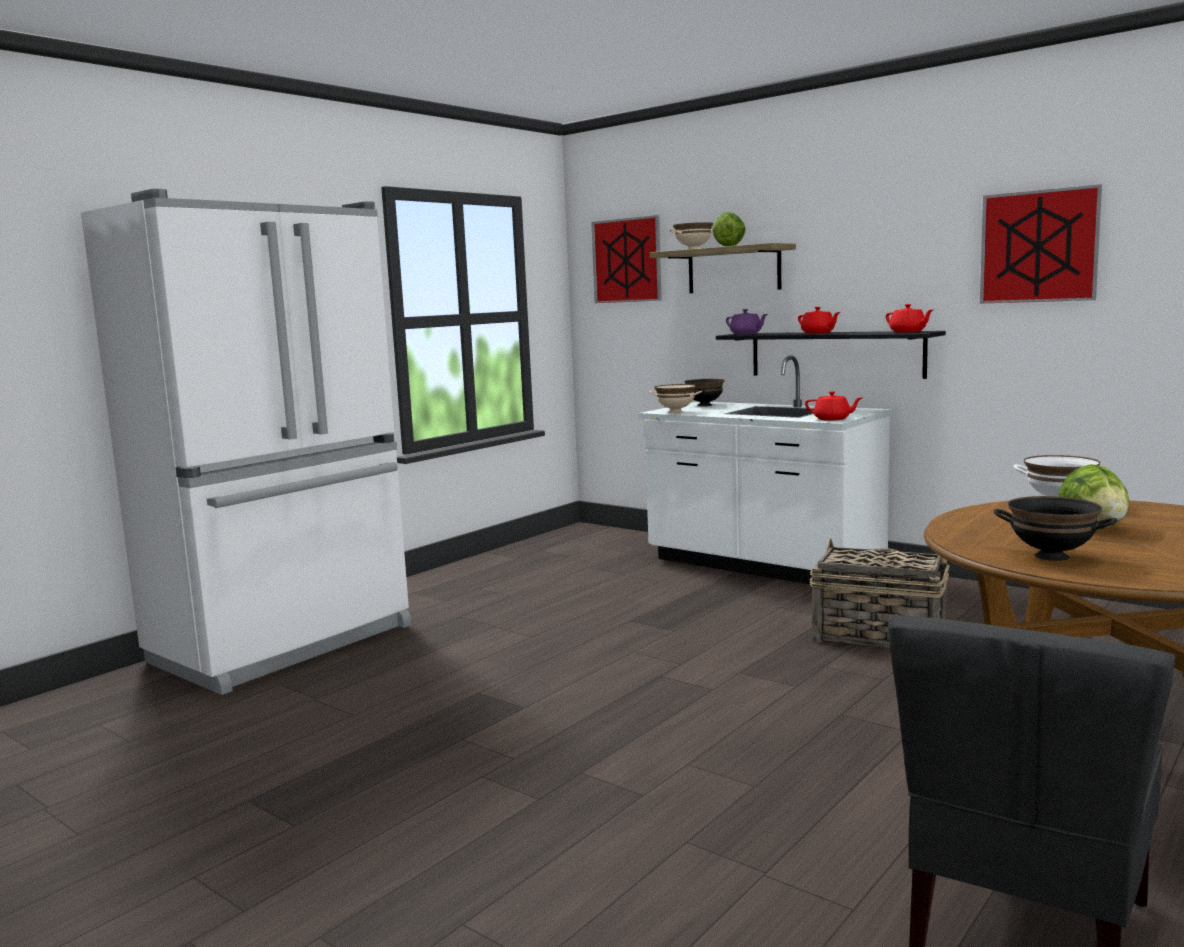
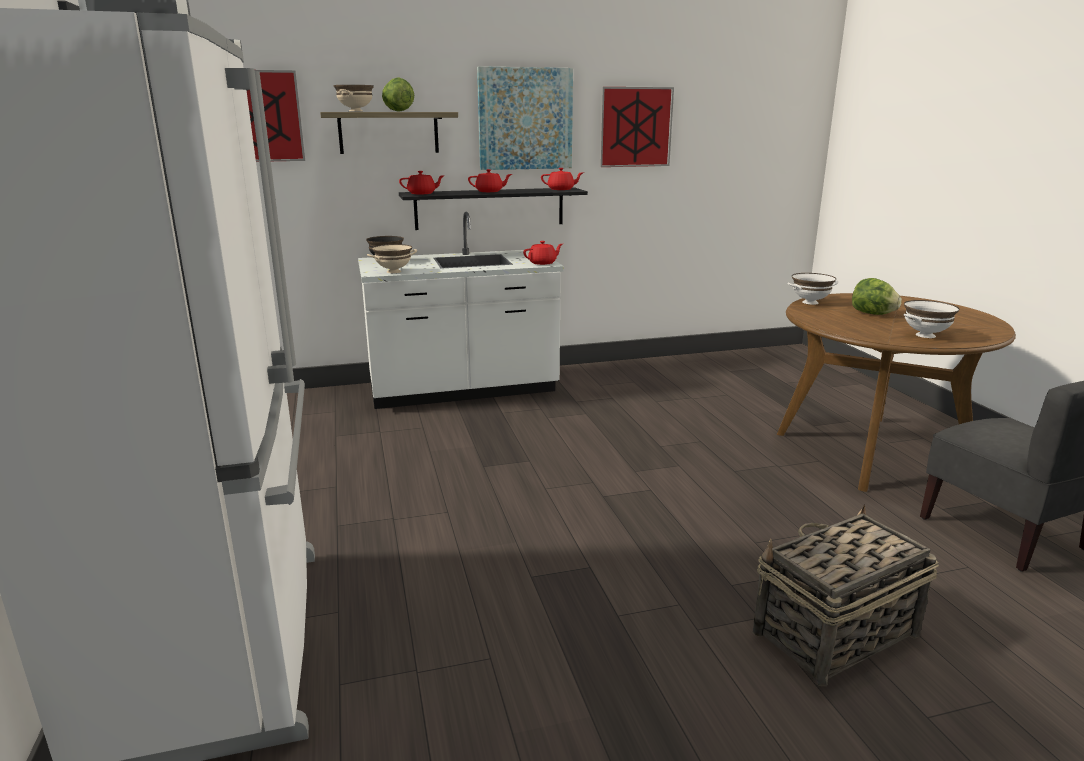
camera: 55 degrees left, 10 degrees up
purple teapot [726,309,768,334] -> red teapot [399,171,445,194]
basket [810,538,950,648] -> basket moved to [753,504,939,686]
black bowl [994,496,1118,561] -> white bowl [904,300,959,338]
none -> picture [477,66,573,170]

